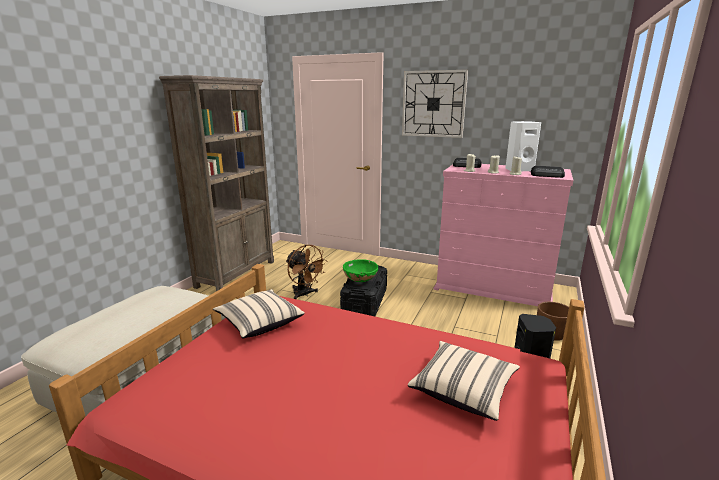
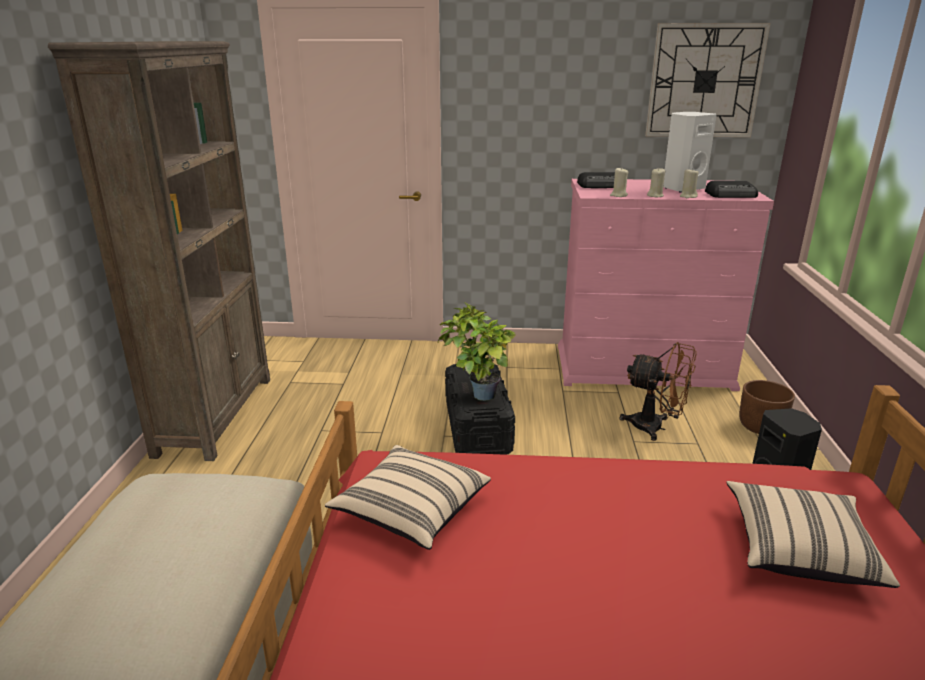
camera: 20 degrees left, 5 degrees up
brown fan [286,245,327,299] -> brown fan moved to [620,342,697,441]
green bowl [343,259,378,282] -> potted plant [438,302,516,401]
wall clock [402,70,468,138] -> wall clock moved to [645,23,771,137]

